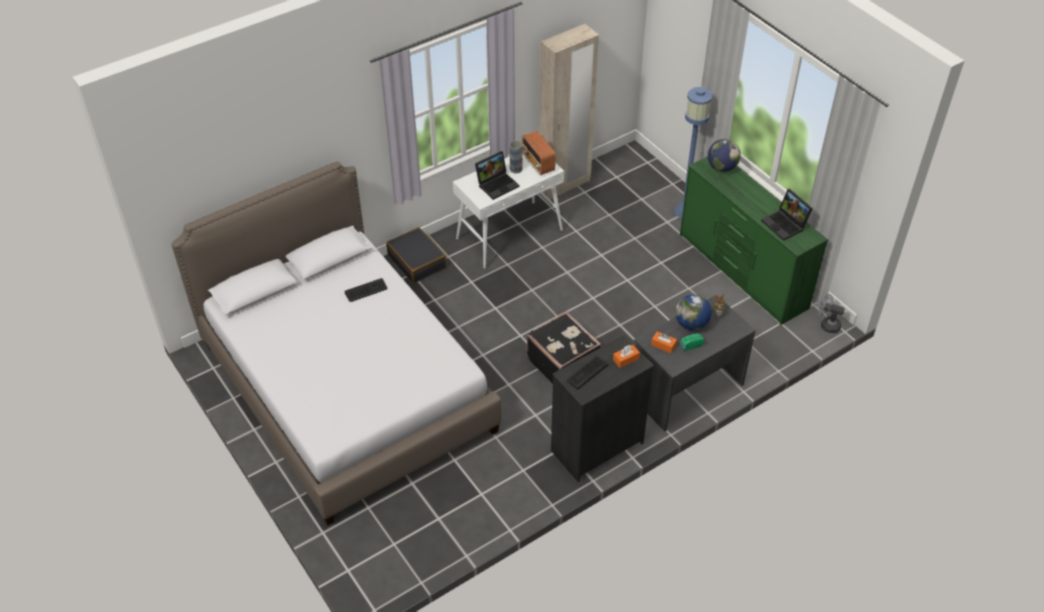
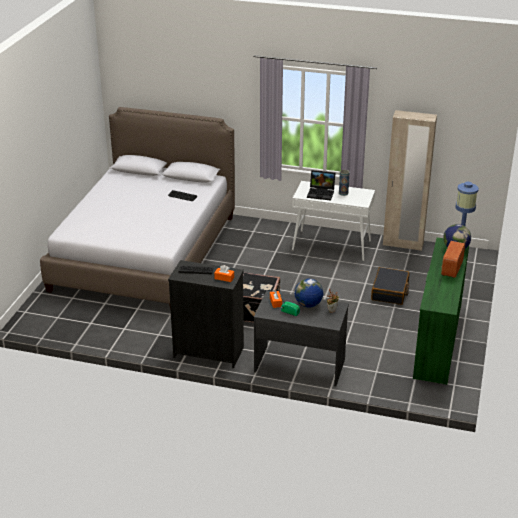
camera: 50 degrees right, 15 degrees down
black suitcase [386,227,446,283] -> black suitcase moved to [371,267,409,305]
radio [522,131,556,175] -> radio moved to [441,241,465,278]
laptop [761,189,813,241] -> none
grey fan [819,294,845,333] -> none

